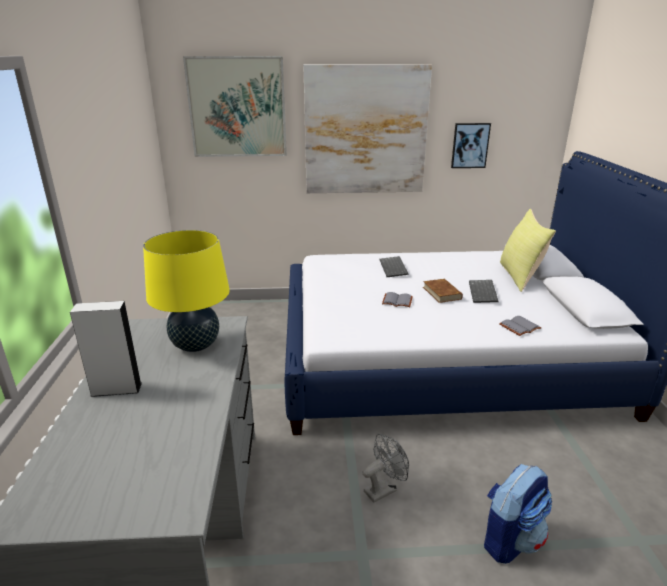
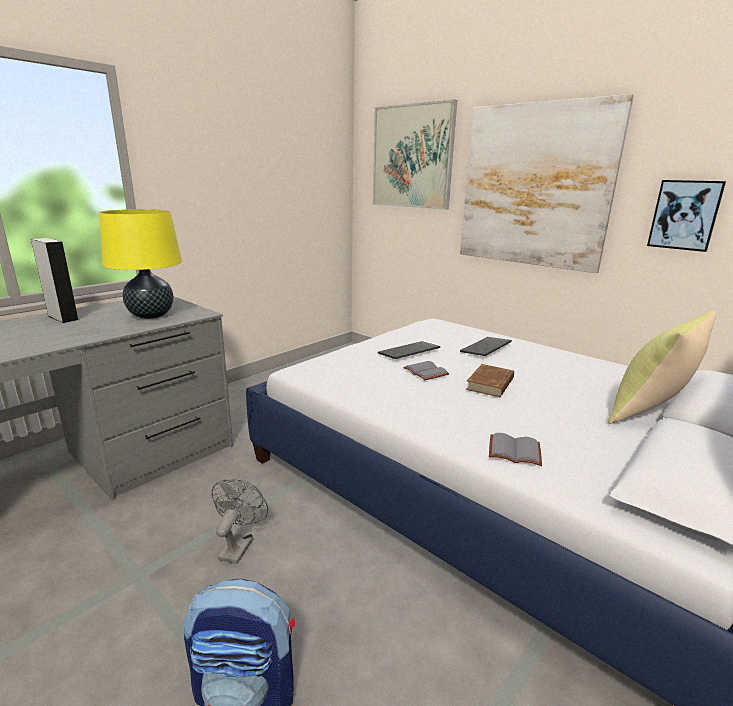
camera: 45 degrees right, 5 degrees down
grey fan [362,434,409,503] -> grey fan turned 90 degrees counterclockwise [211,479,268,564]
keyboard [469,280,498,303] -> keyboard moved to [378,341,440,359]

